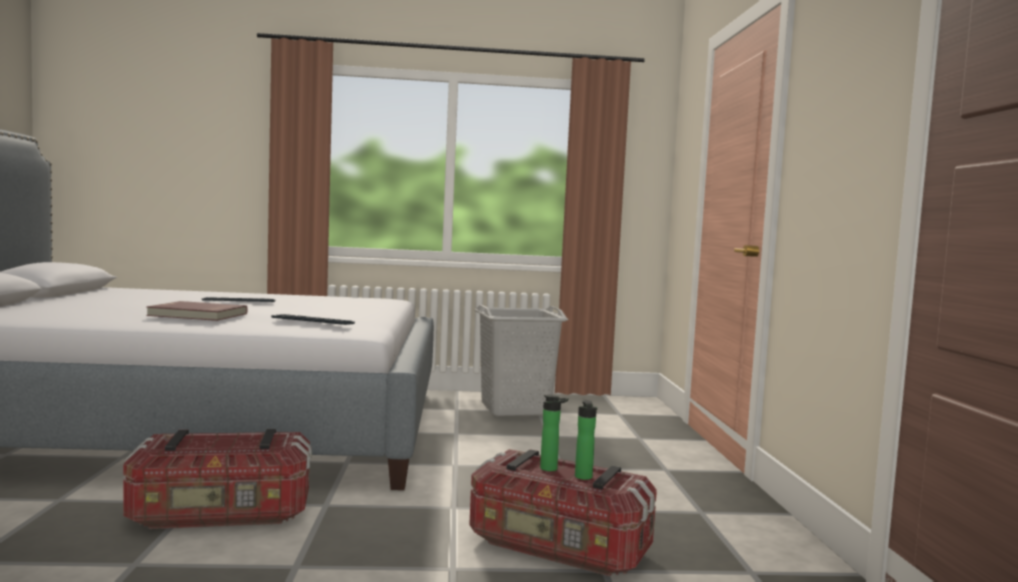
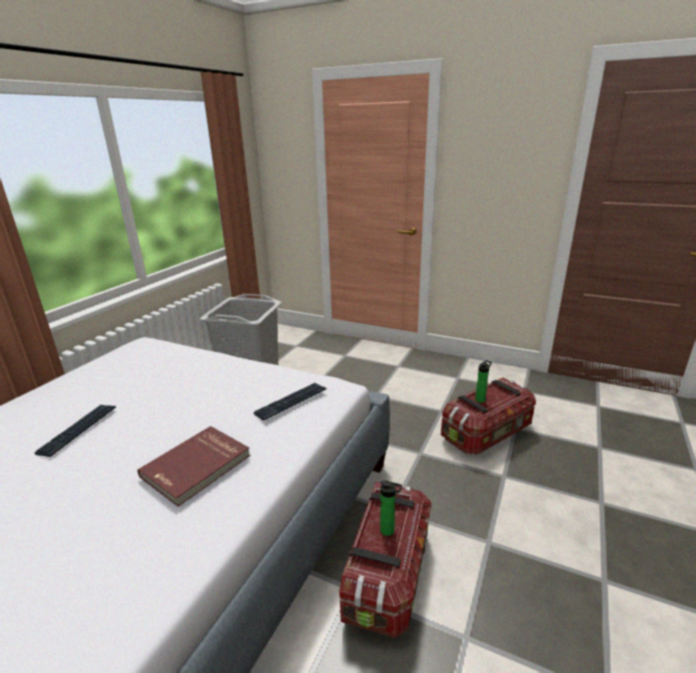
camera: 60 degrees left, 20 degrees up
bottle [575,400,597,480] -> bottle moved to [380,480,402,536]

